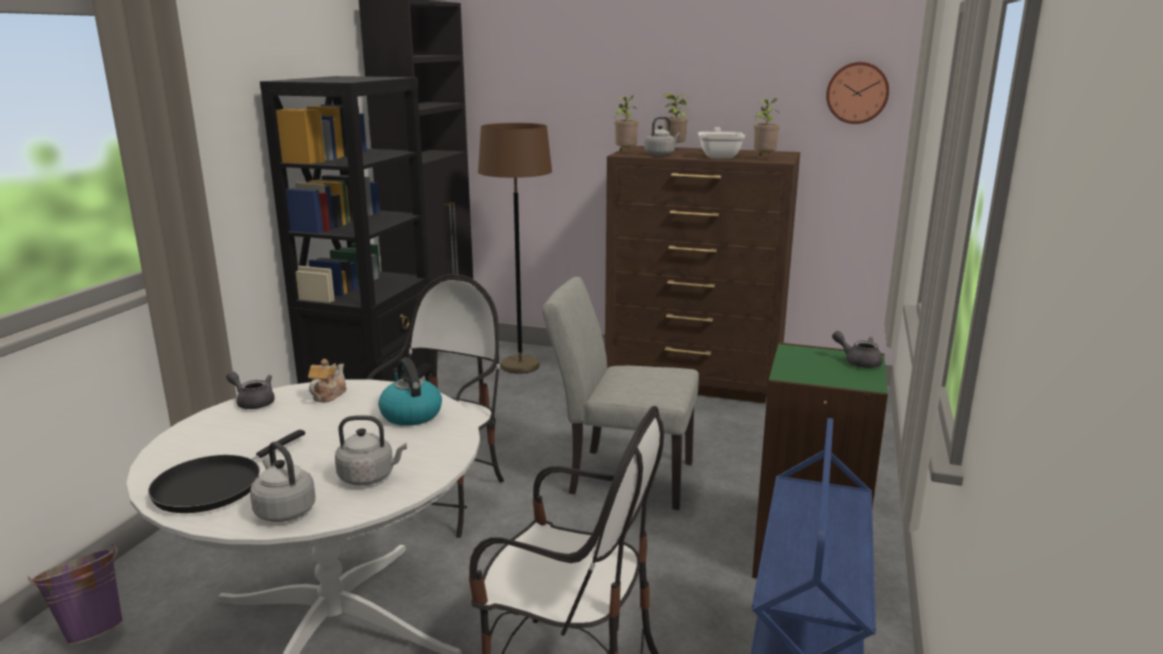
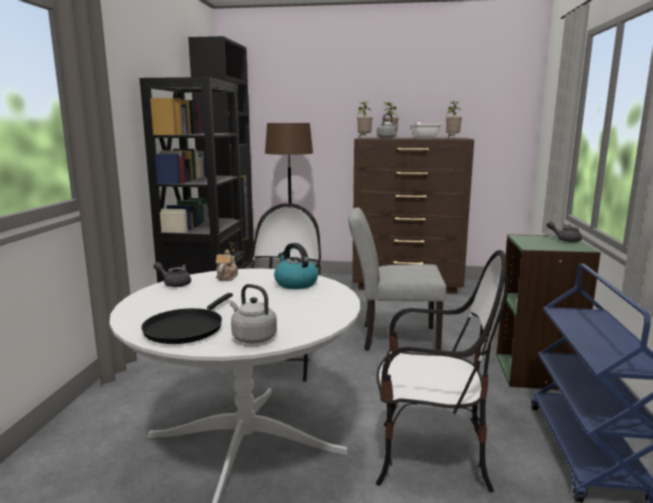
camera: 10 degrees left, 5 degrees down
purple bucket [28,544,124,645] -> none
grey kettle [335,415,407,485] -> none
wall clock [826,62,889,124] -> none

